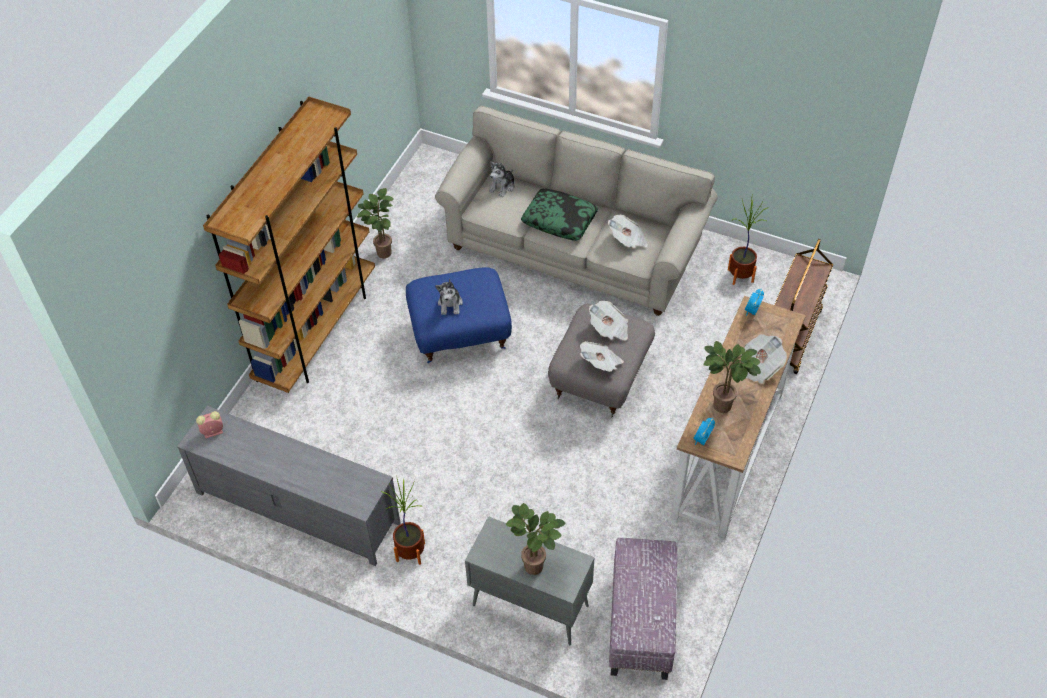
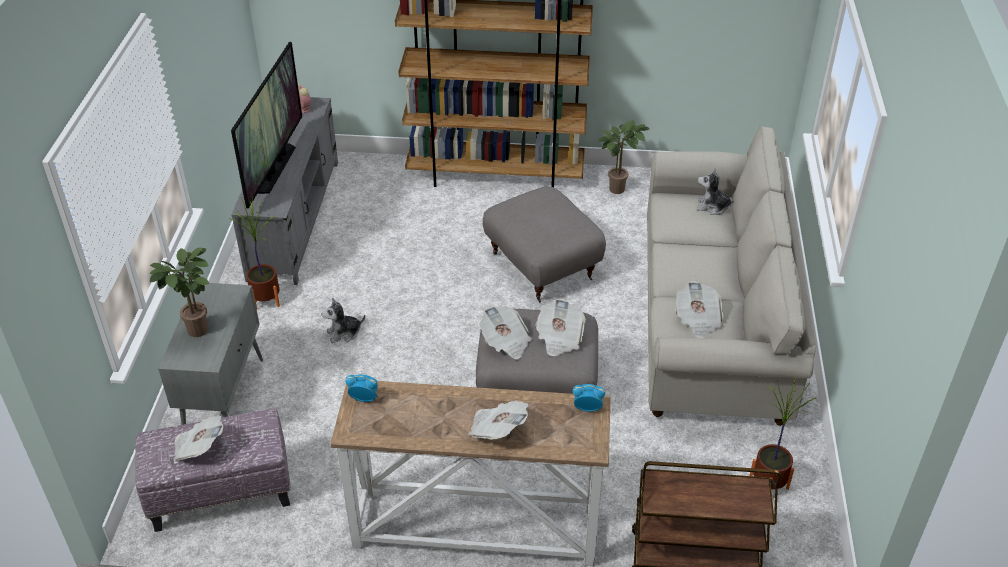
camera: 70 degrees right, 10 degrees down
blue ottoman [406,267,512,363] -> grey ottoman [483,186,606,302]
plush toy [435,279,463,315] -> plush toy moved to [321,297,365,343]
pillow [521,188,598,241] -> none
potted plant [704,341,761,413] -> none
none -> newspaper [173,416,223,460]
none -> television [231,42,302,208]

